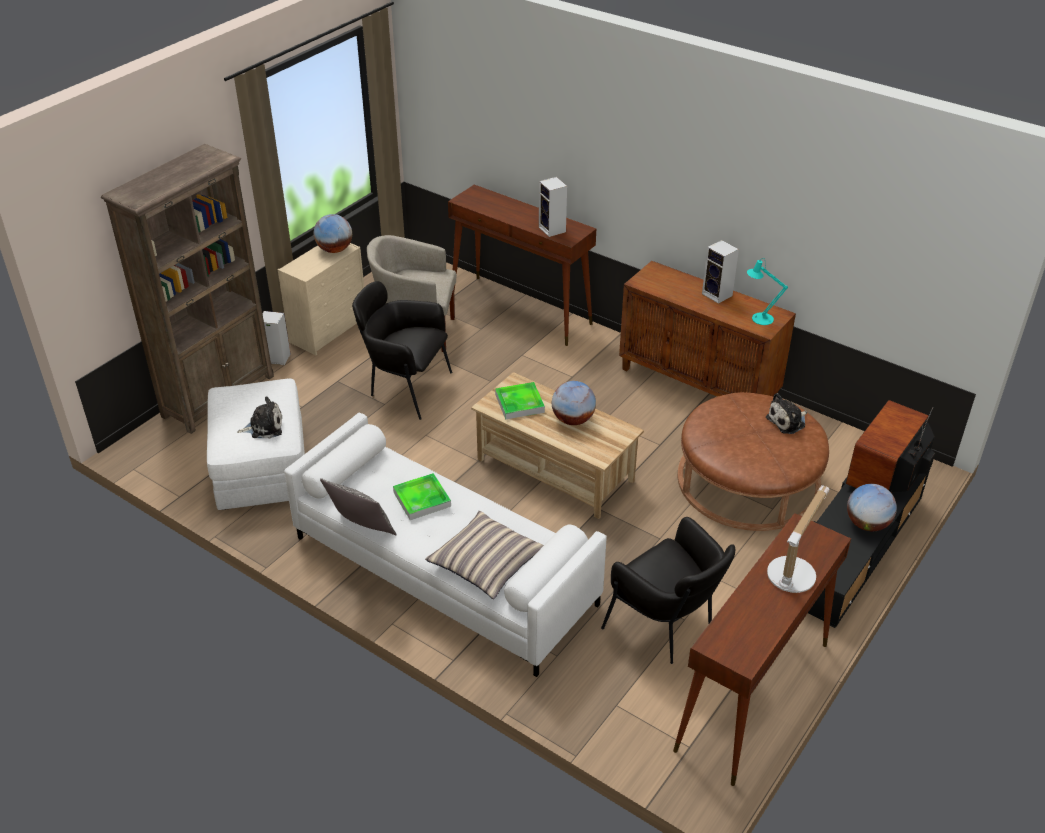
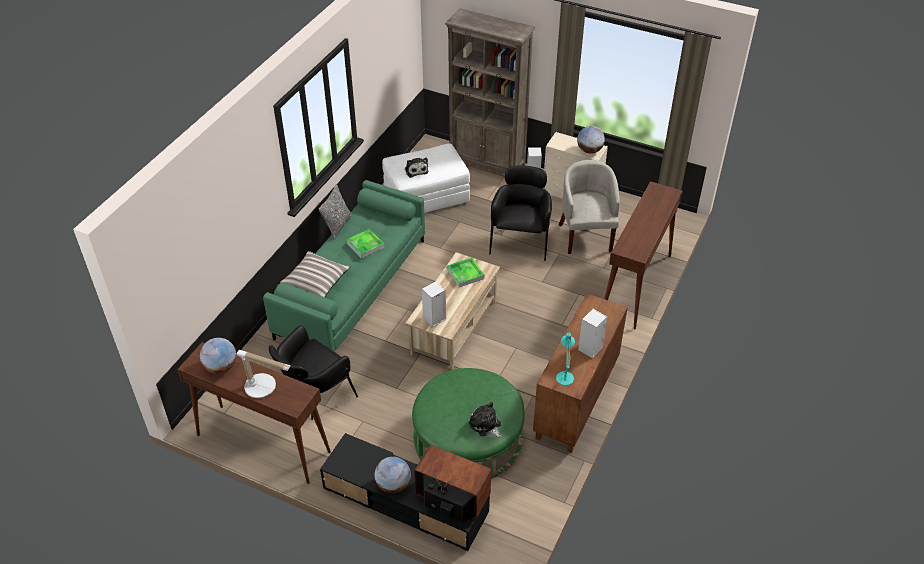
camera: 80 degrees right, 5 degrees up
white sofa [284,413,607,677] -> green sofa [263,180,425,352]
speaker [539,177,567,237] -> speaker moved to [422,281,446,327]
globe [552,381,596,425] -> globe moved to [200,338,236,373]
brown ottoman [677,392,829,531] -> green ottoman [412,368,525,479]

